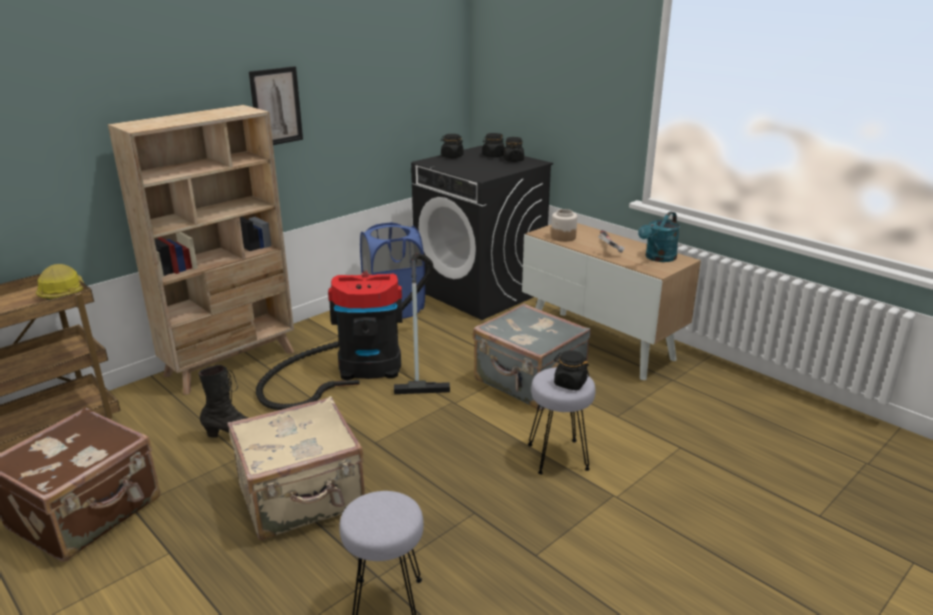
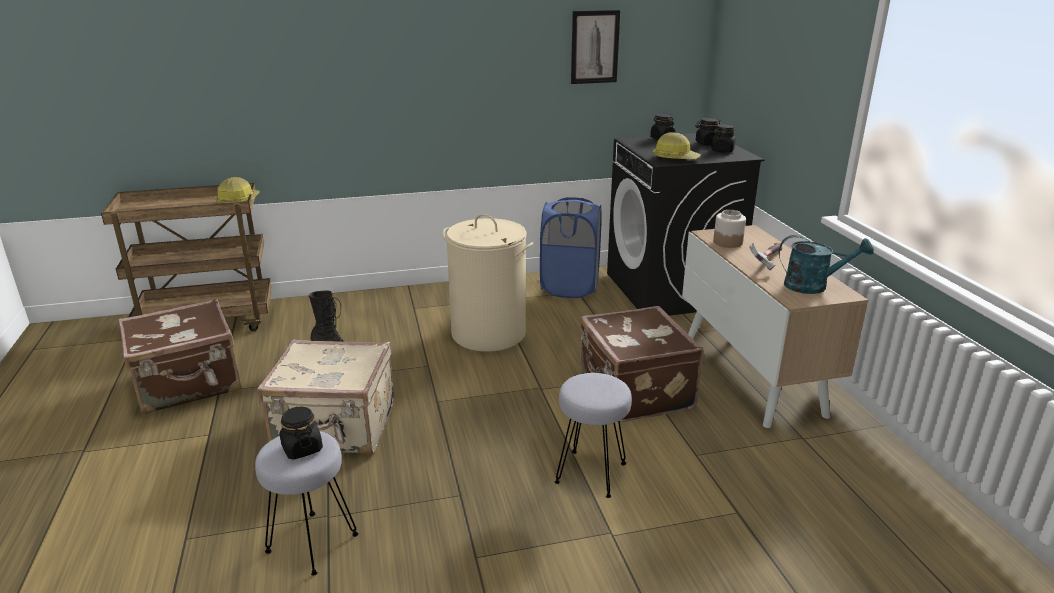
camera: 30 degrees right, 0 degrees up
beige bookcase [108,105,294,395] -> none
picture [249,66,303,145] -> picture moved to [571,10,620,84]
vacuum cleaner [256,253,450,410] -> beige laundry basket [443,214,533,352]
grey suitcase [473,304,591,410] -> brown suitcase [579,306,703,422]
black jar [554,350,589,390] -> black jar moved to [279,407,323,460]
turquoise watering can [638,212,680,262] -> turquoise watering can turned 150 degrees counterclockwise [779,235,874,294]
none -> hard hat [653,132,701,160]

